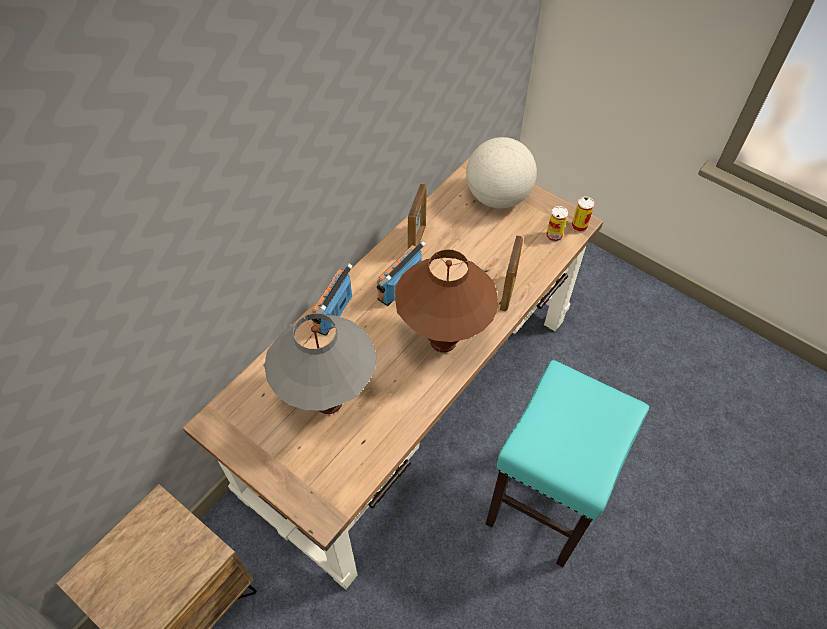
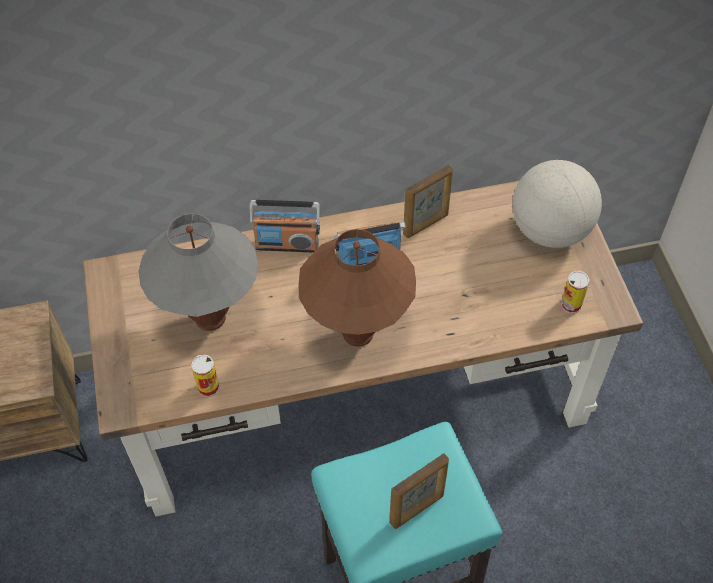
camera: 40 degrees right, 0 degrees up
radio [311,263,352,336] -> radio turned 150 degrees counterclockwise [250,200,320,252]
picture frame [500,235,523,311] -> picture frame moved to [389,453,449,529]
can [571,197,595,233] -> can moved to [191,354,219,397]

